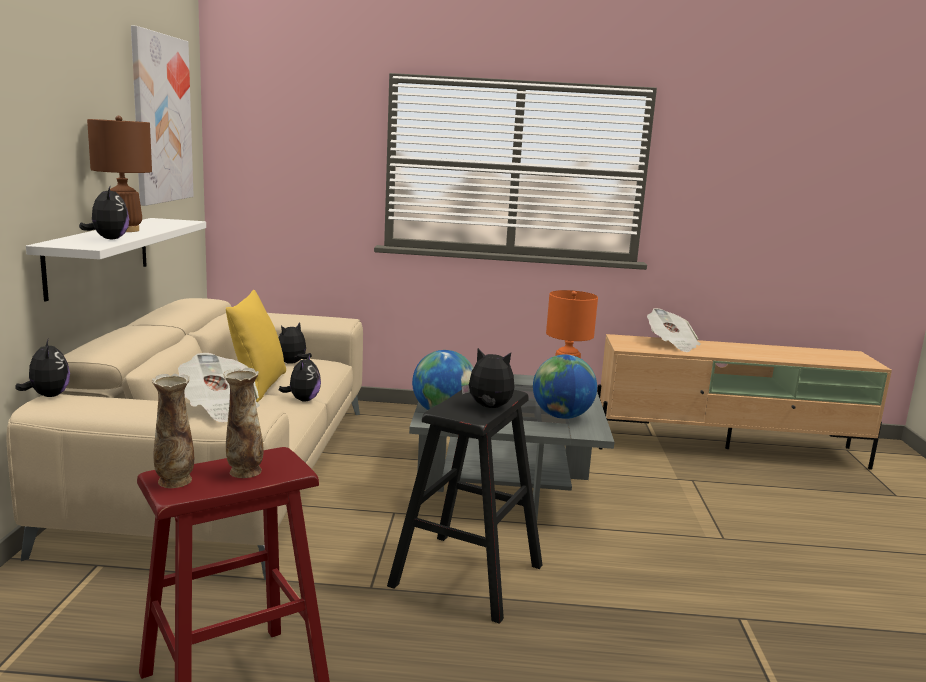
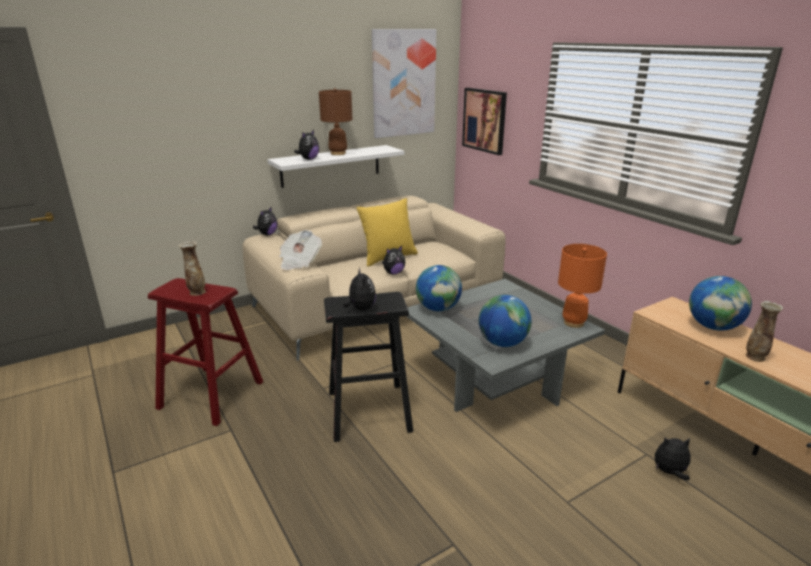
camera: 55 degrees right, 10 degrees up
vase [152,374,194,488] -> vase moved to [746,301,783,362]
plush toy [278,322,312,364] -> plush toy moved to [655,438,691,480]
newspaper [647,308,701,352] -> globe [689,276,752,331]
none -> picture [462,88,507,155]

